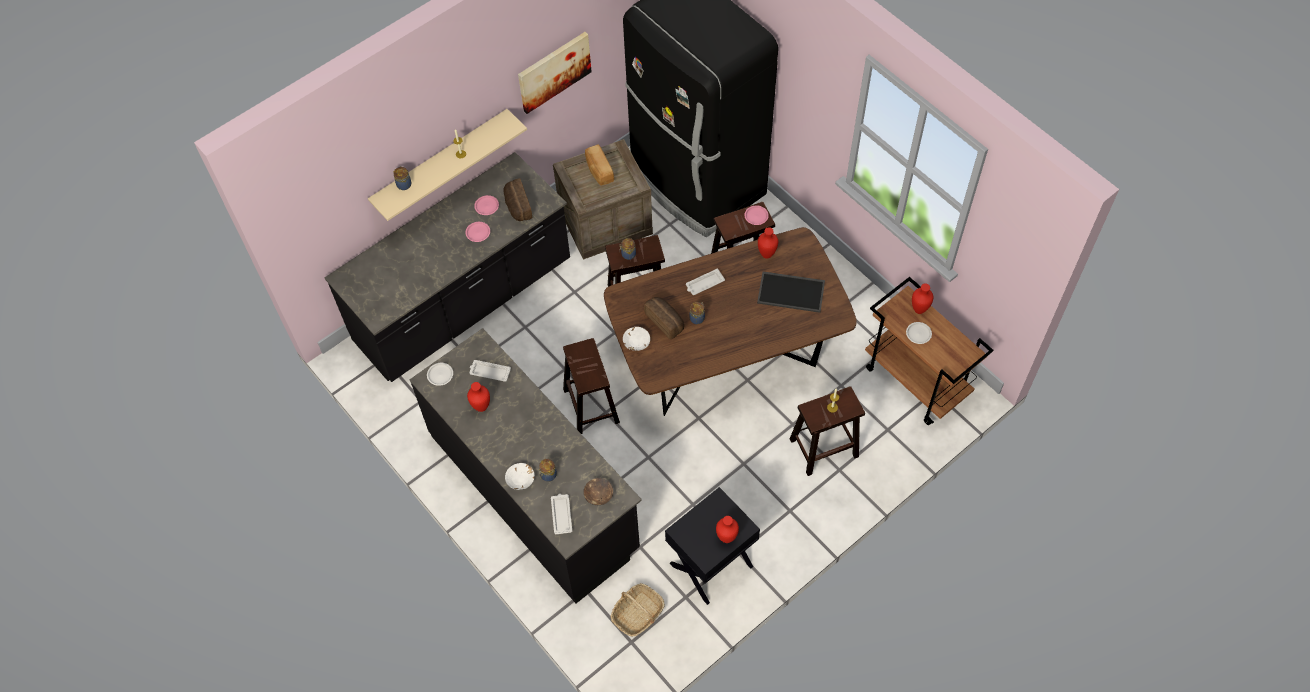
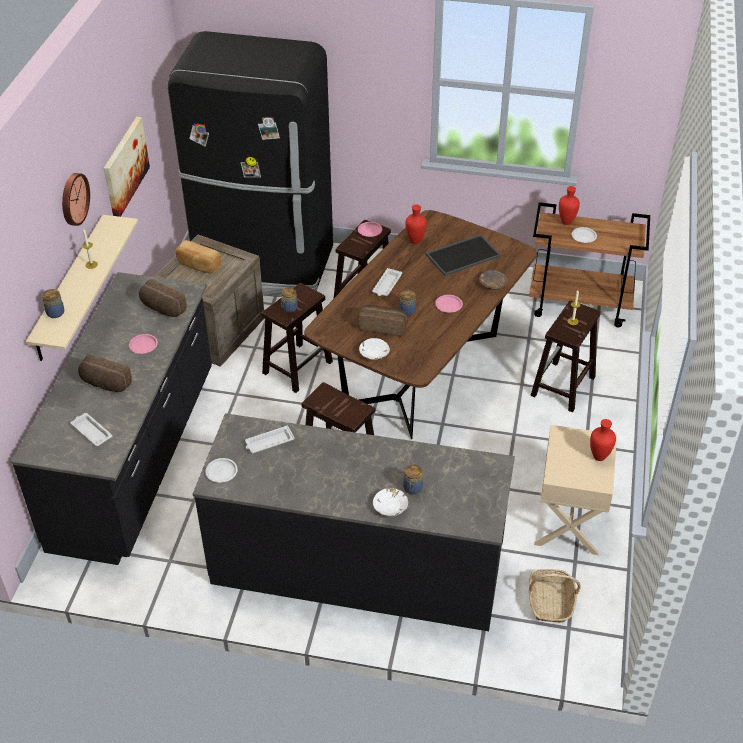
camera: 40 degrees left, 15 degrees down
red vase [467,382,490,412] -> none
pink plate [474,195,499,215] -> pink plate moved to [435,295,463,313]
white tray [551,494,572,534] -> white tray moved to [71,413,112,446]
brown bowl [583,478,613,505] -> brown bowl moved to [479,270,508,290]
black nightstand [665,487,760,605] -> beige nightstand [534,425,617,555]
none -> wall clock [62,173,90,226]
none -> bread [78,354,132,392]

